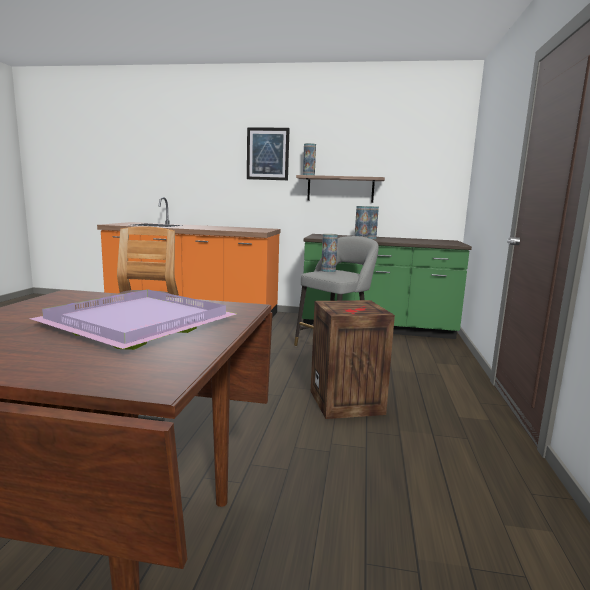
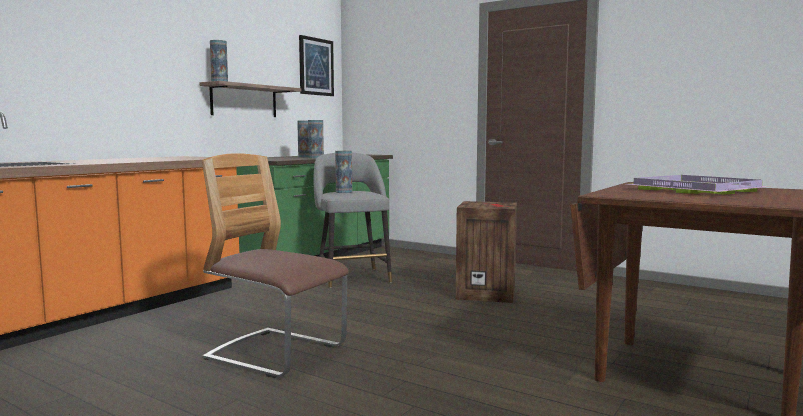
camera: 65 degrees left, 5 degrees down
picture [247,127,290,180] -> picture moved to [299,35,334,96]

